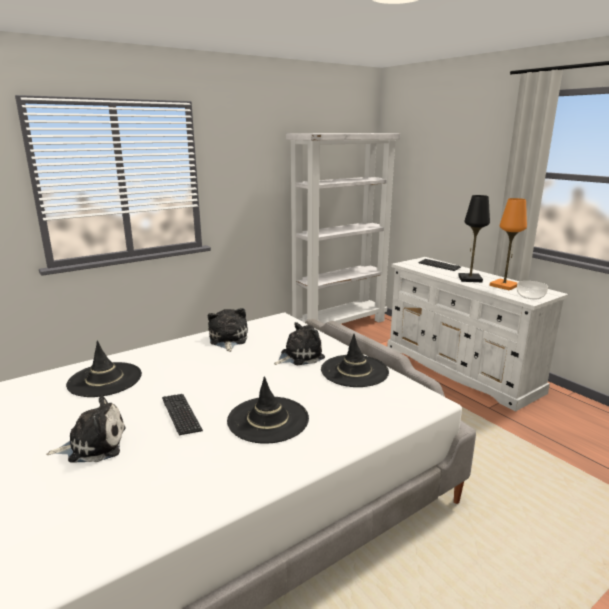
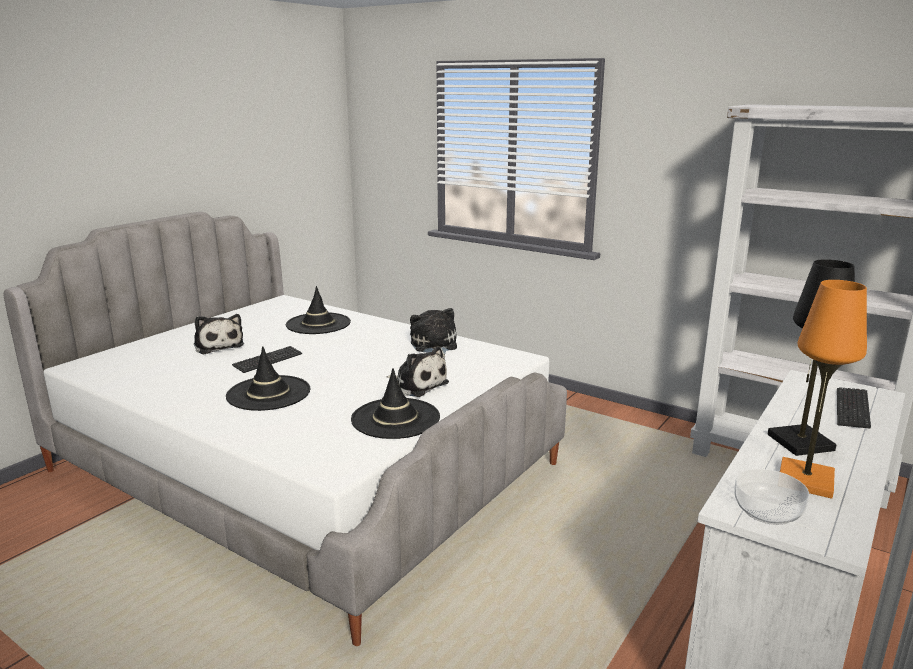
camera: 70 degrees right, 0 degrees up
plush toy [208,308,248,352] -> plush toy turned 75 degrees counterclockwise [410,308,457,358]

